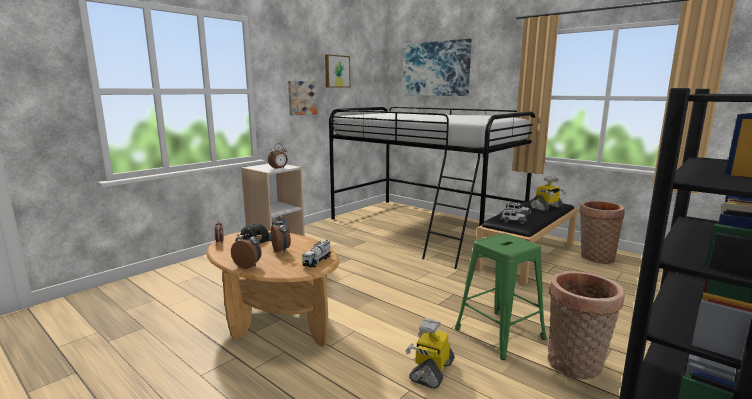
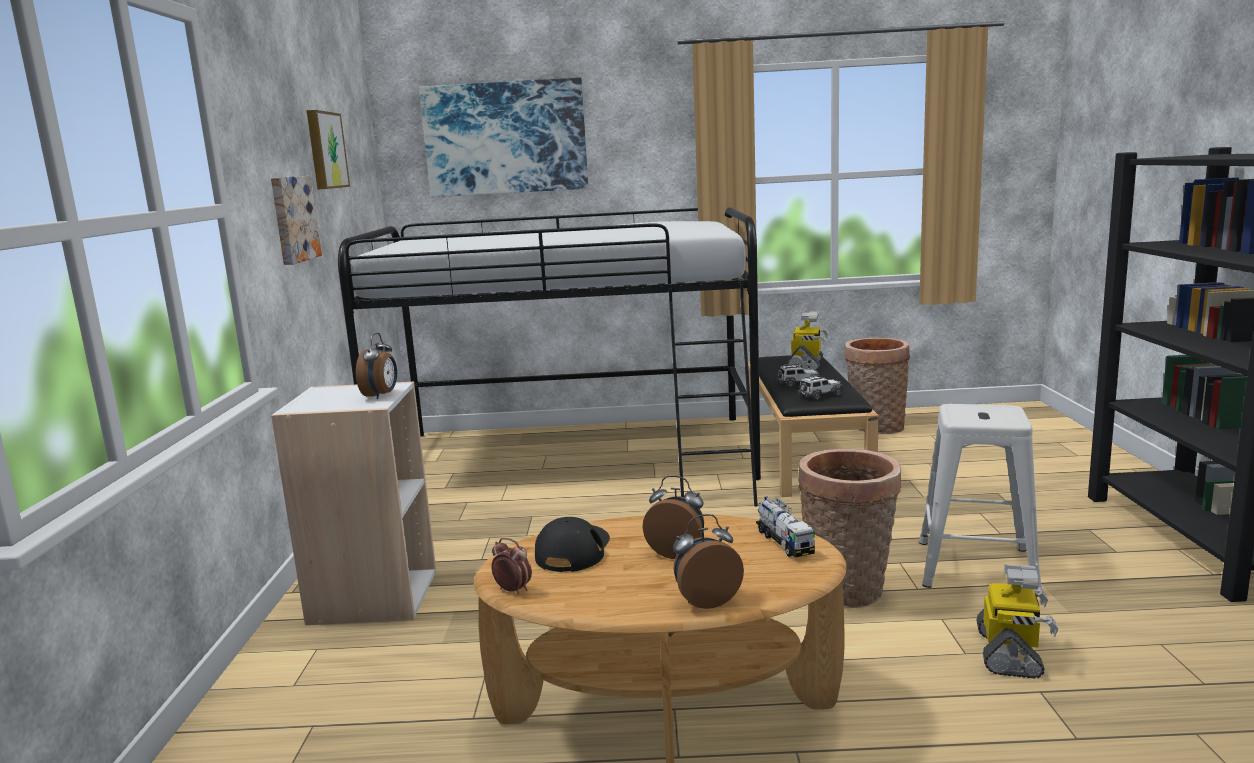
camera: 40 degrees left, 0 degrees up
toy robot [406,318,455,388] -> toy robot turned 150 degrees counterclockwise [977,564,1058,678]
green stool [455,233,547,360] -> white stool [919,404,1042,596]
basket [547,271,625,380] -> basket moved to [798,449,901,609]

